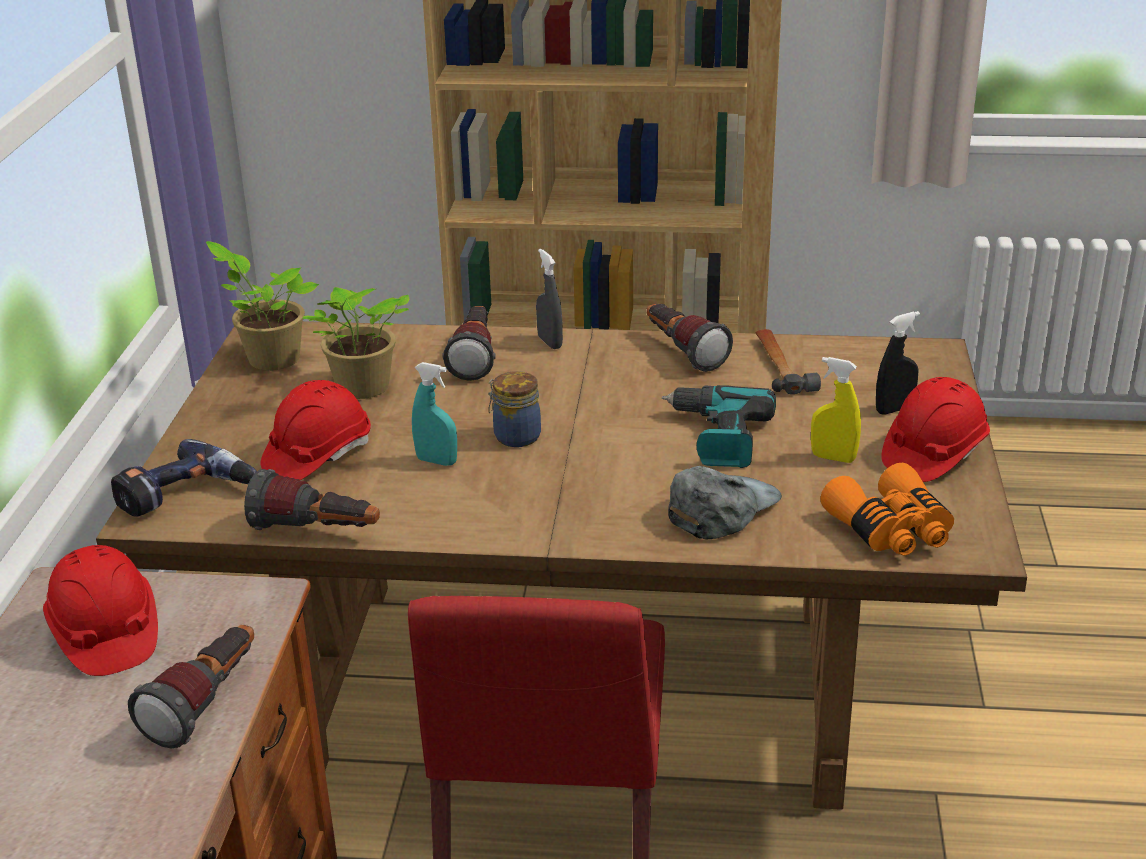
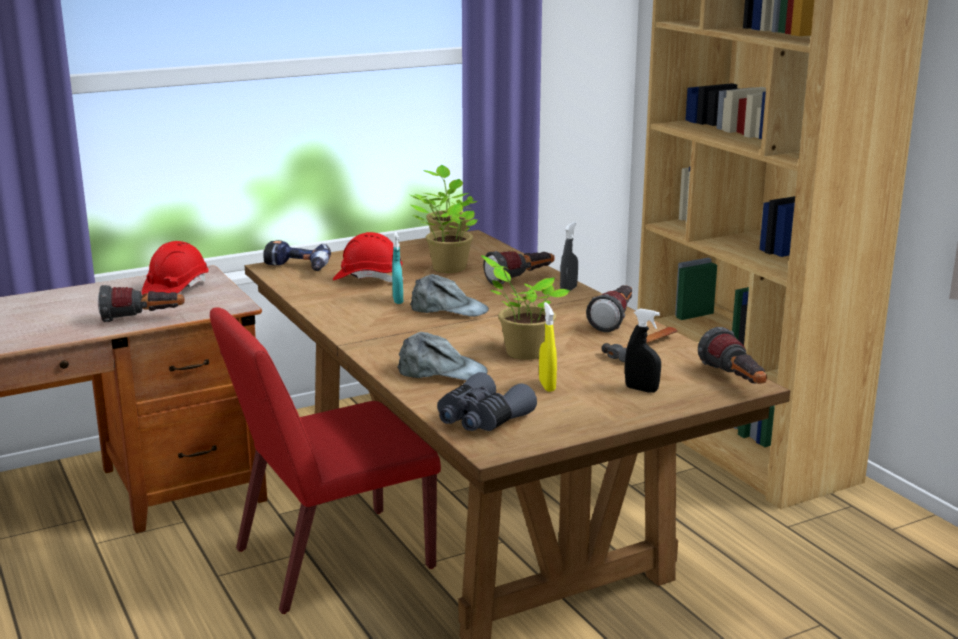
camera: 55 degrees right, 10 degrees down
flashlight [244,469,380,530] -> flashlight moved to [698,327,767,384]
jar [489,371,541,447] -> grey cap [410,274,489,317]
power drill [662,385,776,468] -> potted plant [481,255,570,360]
orange binoculars [820,463,954,556] -> grey binoculars [437,372,537,431]
red hard hat [881,377,990,482] -> none

